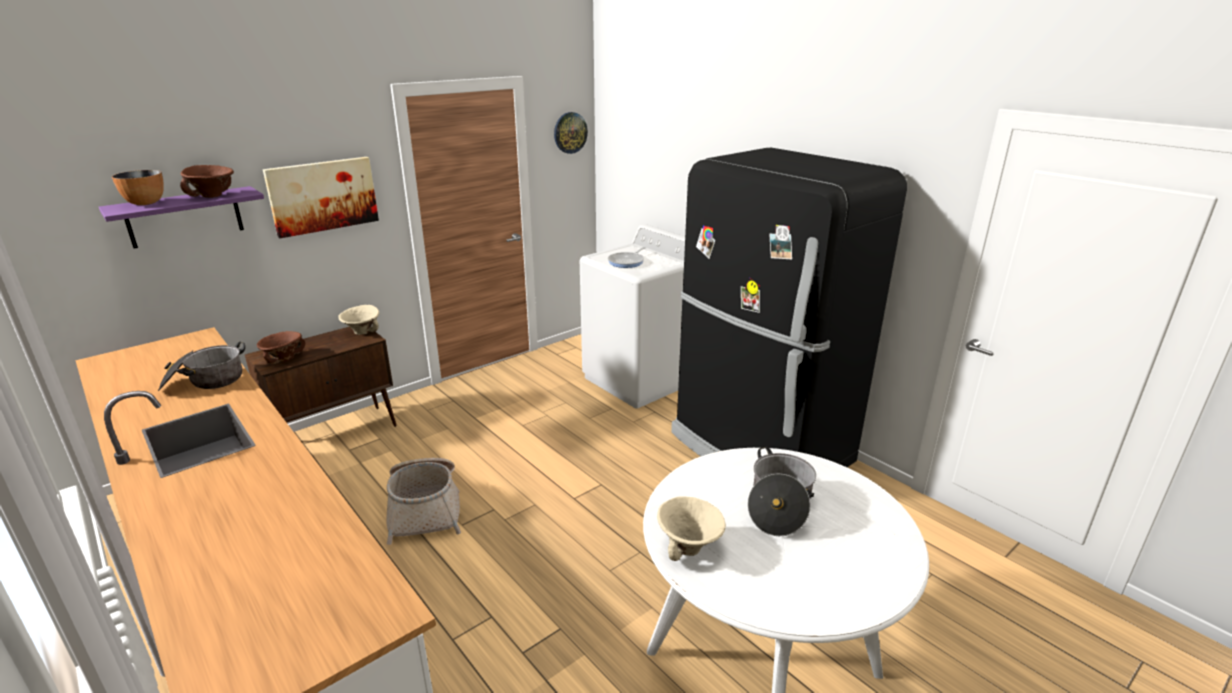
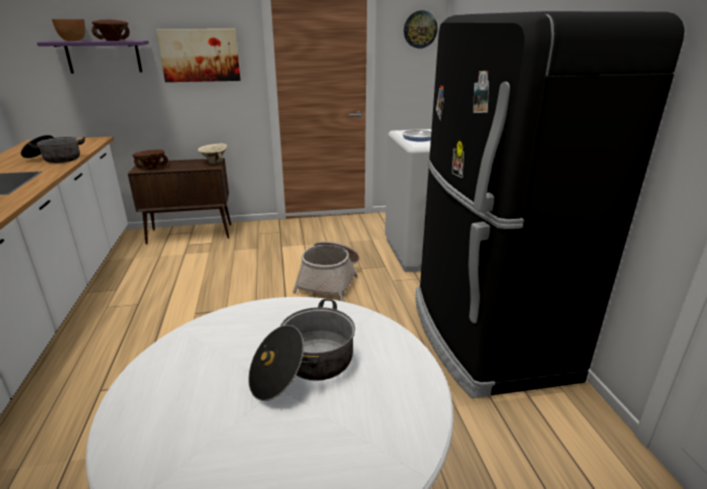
camera: 30 degrees right, 0 degrees up
basket [387,458,461,545] -> basket moved to [292,241,359,301]
beige bowl [657,496,726,561] -> none

